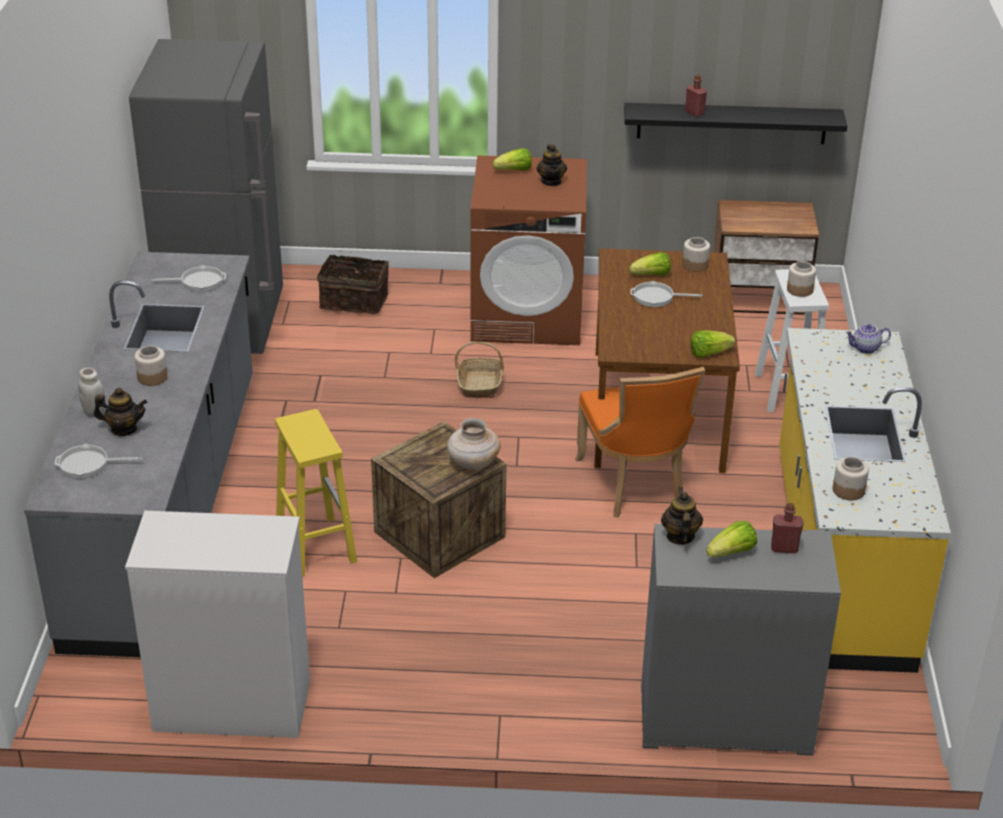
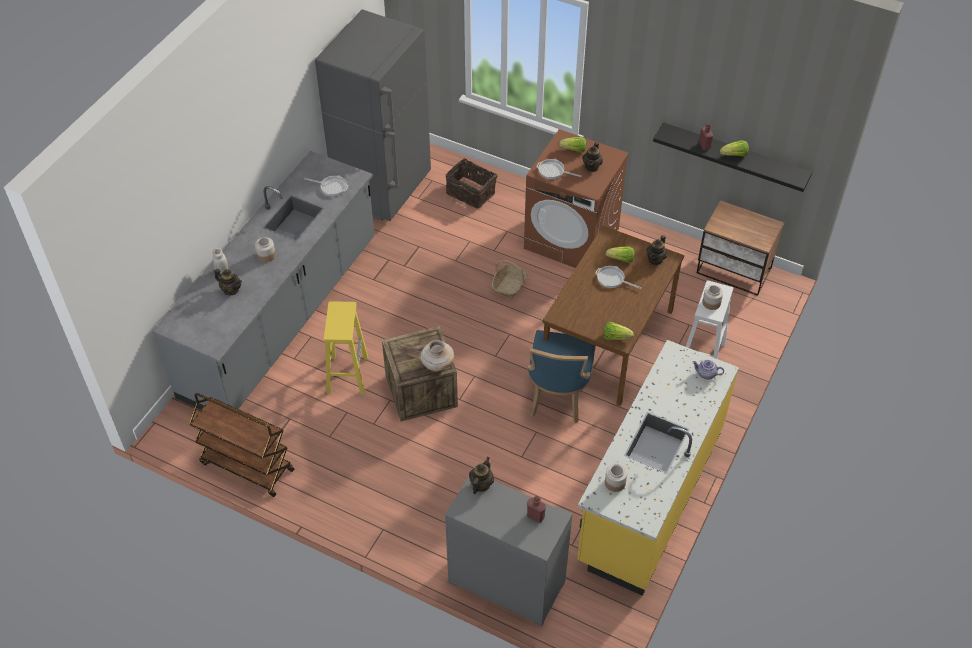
camera: 25 degrees right, 15 degrees up
frying pan [55,444,142,479] -> frying pan moved to [536,159,582,179]
white dresser [125,511,310,738] -> brown cart [189,393,294,497]
orange chair [575,367,705,518] -> blue chair [528,330,596,423]
jar [682,237,710,272] -> teapot [646,235,667,265]
lettuce [706,521,757,558] -> lettuce moved to [720,140,749,157]

